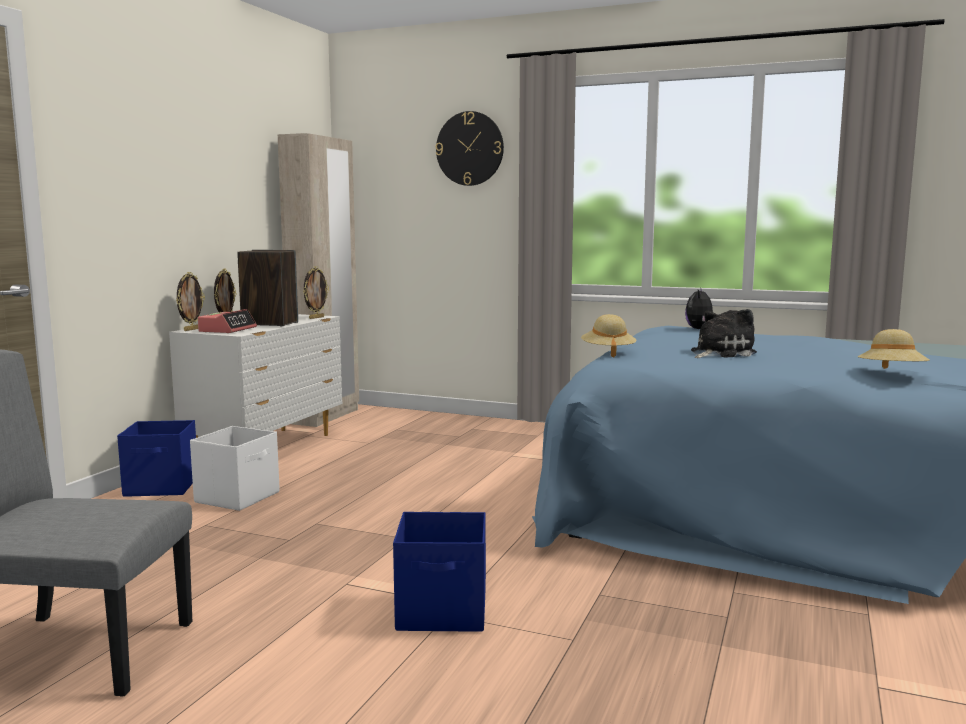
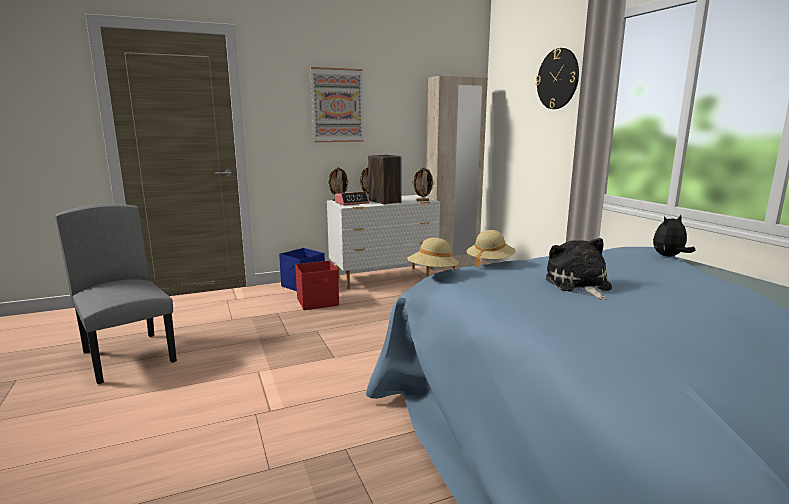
camera: 45 degrees right, 5 degrees up
white storage box [190,426,280,511] -> red storage box [295,261,339,310]
blue storage box [393,512,486,632] -> none
plush toy [691,309,757,358] -> plush toy turned 105 degrees counterclockwise [546,238,612,300]
beige hat [858,329,930,369] -> beige hat moved to [407,238,459,269]
none -> picture [310,67,364,142]

